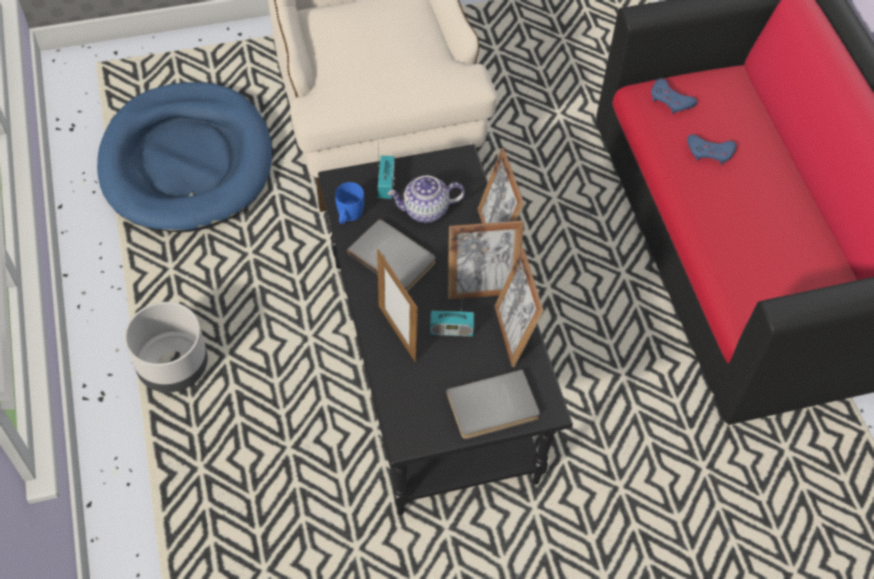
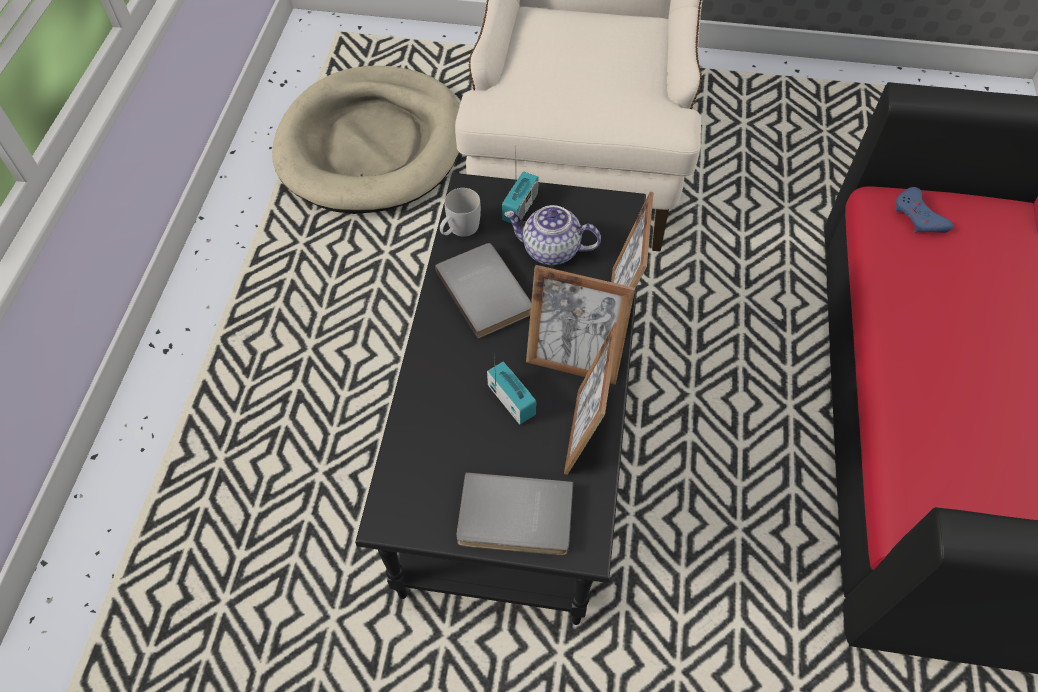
camera: 25 degrees right, 0 degrees up
blue dog bed [97,82,272,232] -> beige dog bed [272,66,460,214]
grey planter [125,302,208,392] -> none
blue mug [335,182,364,224] -> white mug [440,188,481,237]
picture frame [377,249,418,363] -> none
radio [430,293,474,336] -> radio turned 150 degrees counterclockwise [487,354,536,424]
blue game controller [687,134,736,165] -> none

